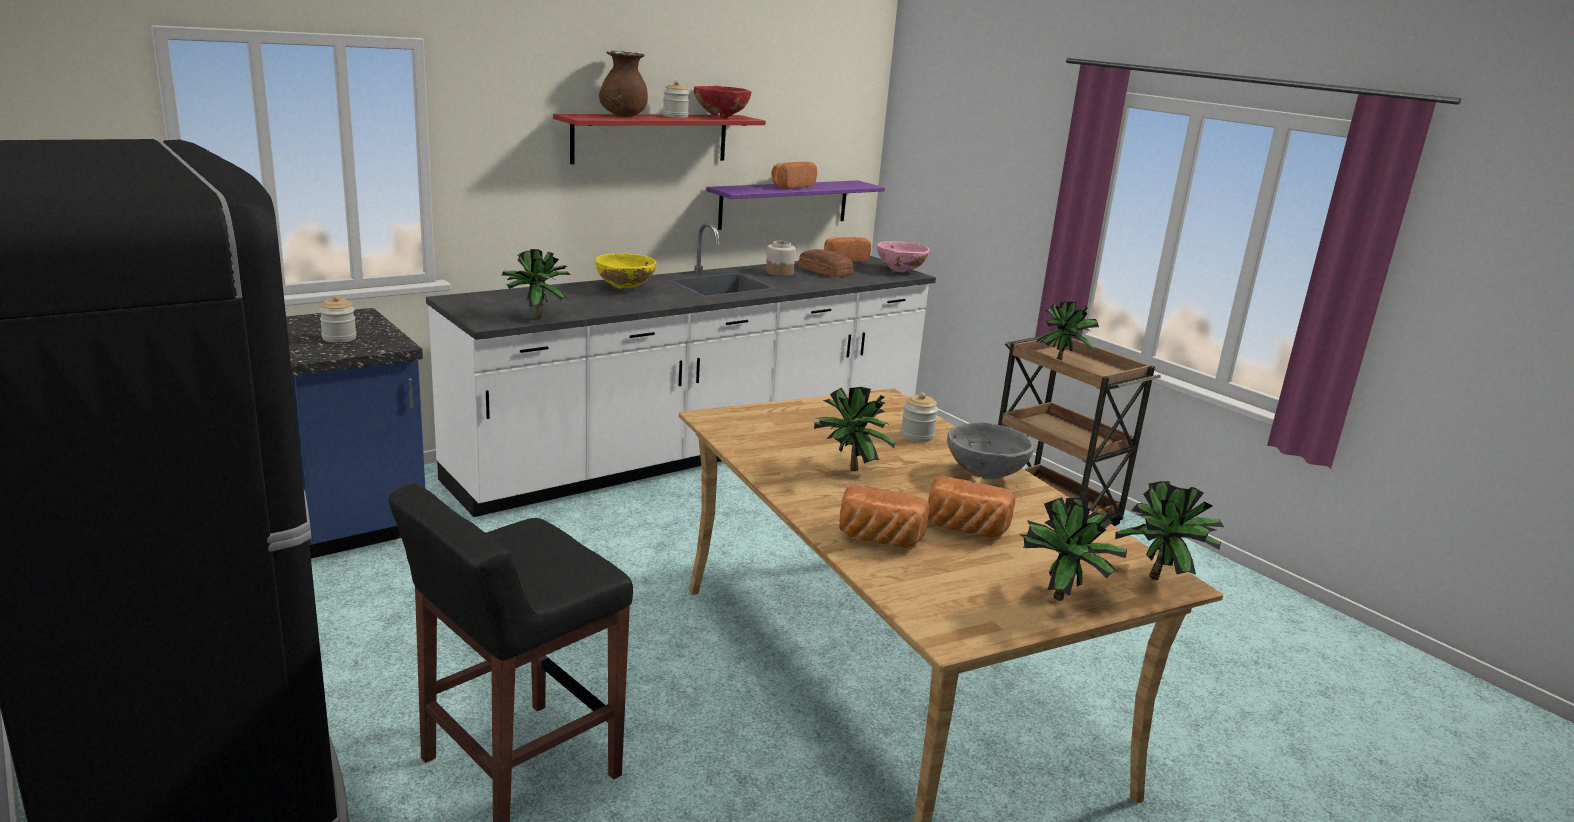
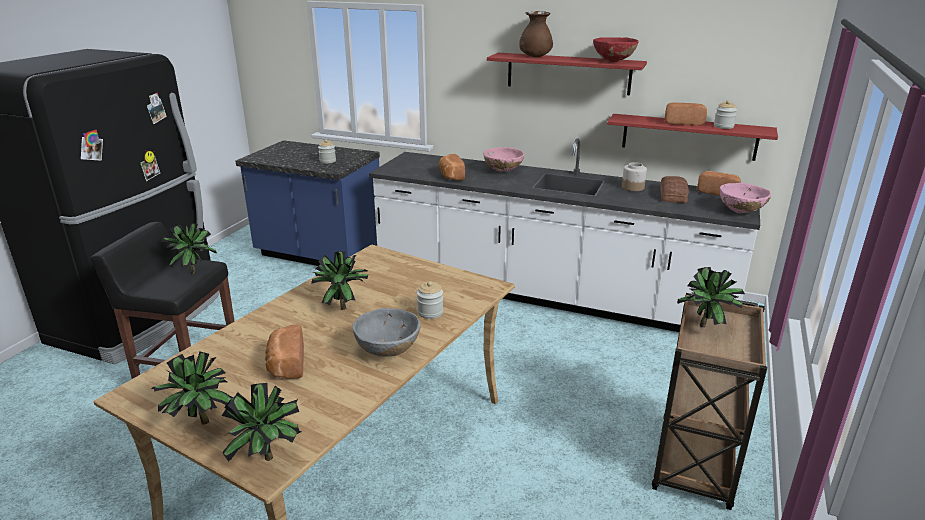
camera: 60 degrees right, 5 degrees up
potted plant [502,249,570,318] -> potted plant moved to [162,223,217,274]
yellow bowl [595,253,657,289] -> pink bowl [483,147,524,172]
jar [663,80,689,118] -> jar moved to [714,100,737,129]
purple shelf [706,181,885,230] -> red shelf [607,114,778,161]
bread [839,485,930,548] -> bread moved to [439,154,465,181]

